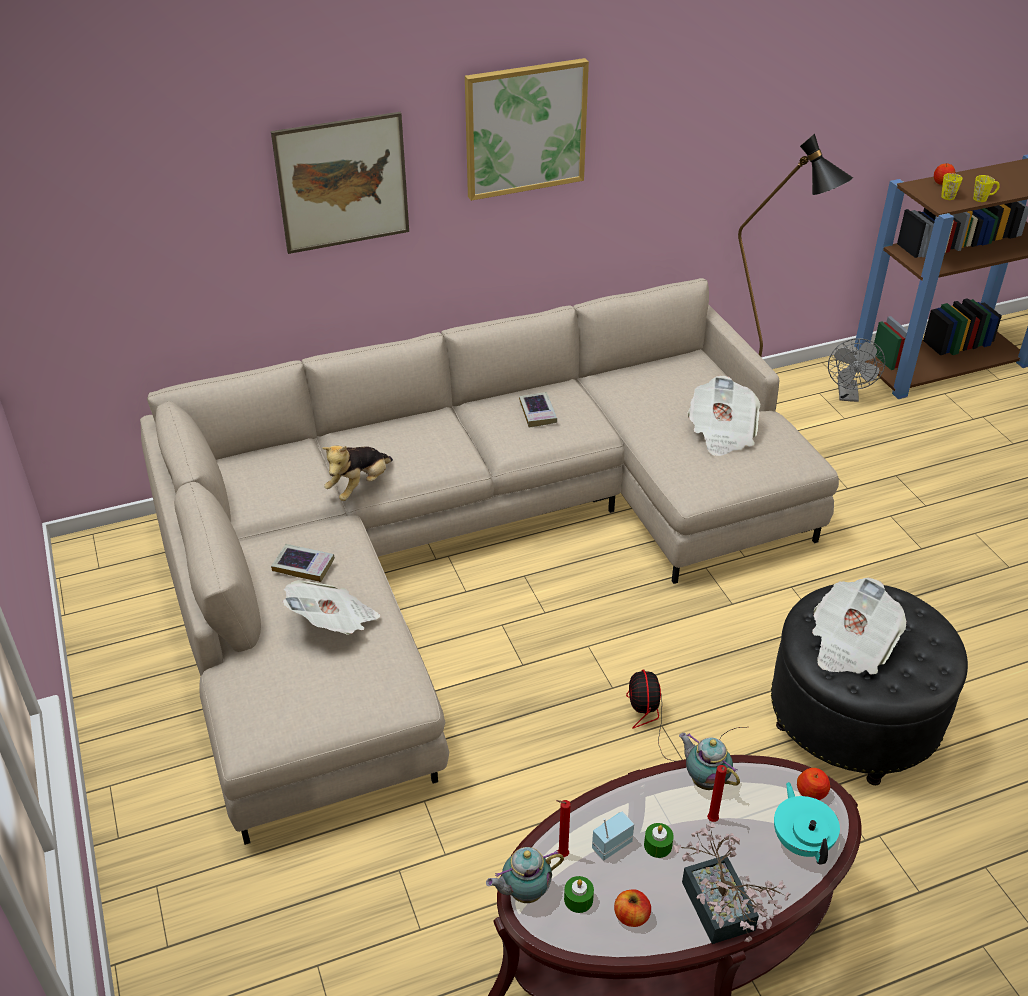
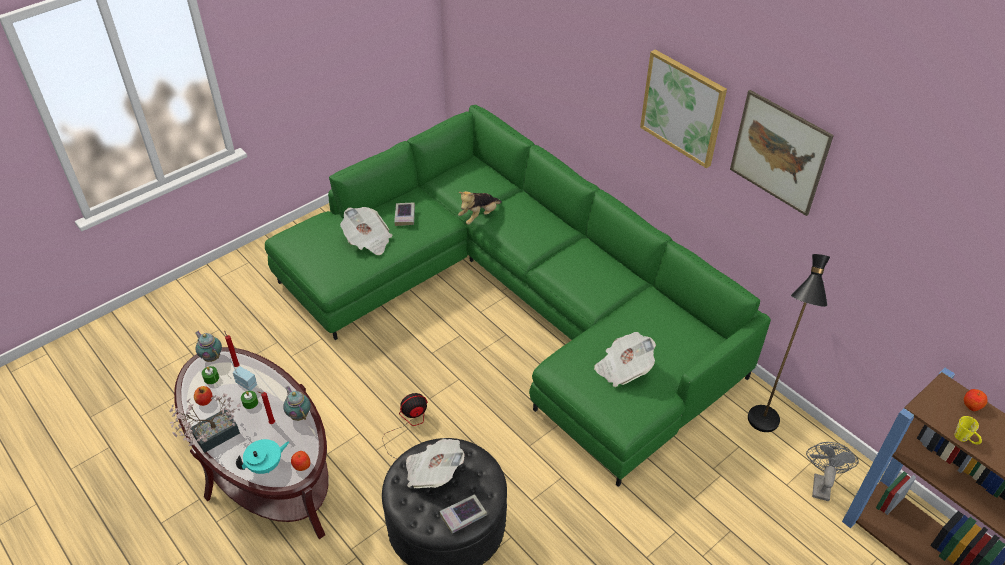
camera: 70 degrees right, 5 degrees up
beige sofa [140,278,839,845] -> green sofa [265,105,771,487]
picture [271,112,409,254] -> picture moved to [730,90,834,216]
plush toy [322,446,393,501] -> plush toy turned 60 degrees counterclockwise [458,191,502,225]
book [519,392,557,428] -> book moved to [440,494,487,534]
teapot [679,733,740,790] -> teapot turned 60 degrees counterclockwise [283,386,311,421]
grey fan [828,338,885,402] -> grey fan turned 120 degrees clockwise [806,442,859,501]
yellow mug [941,173,963,200] -> none

